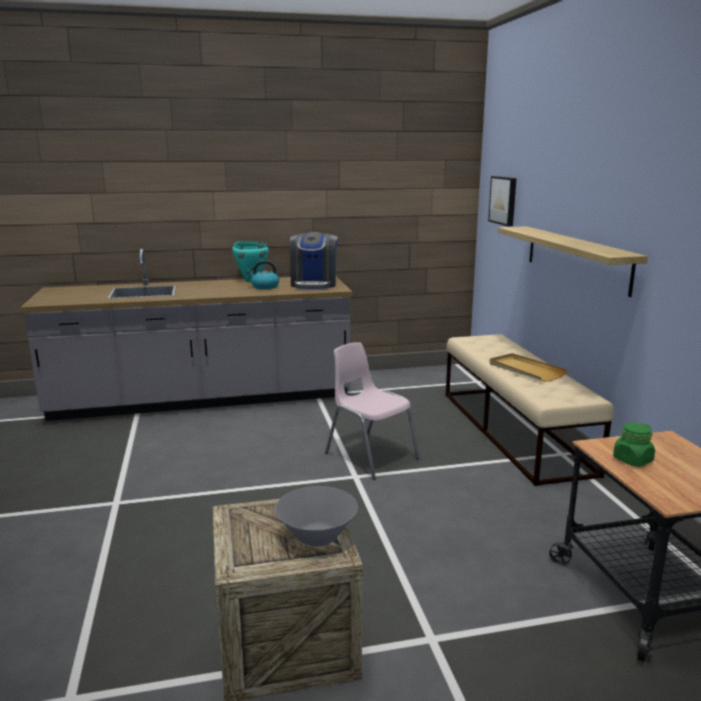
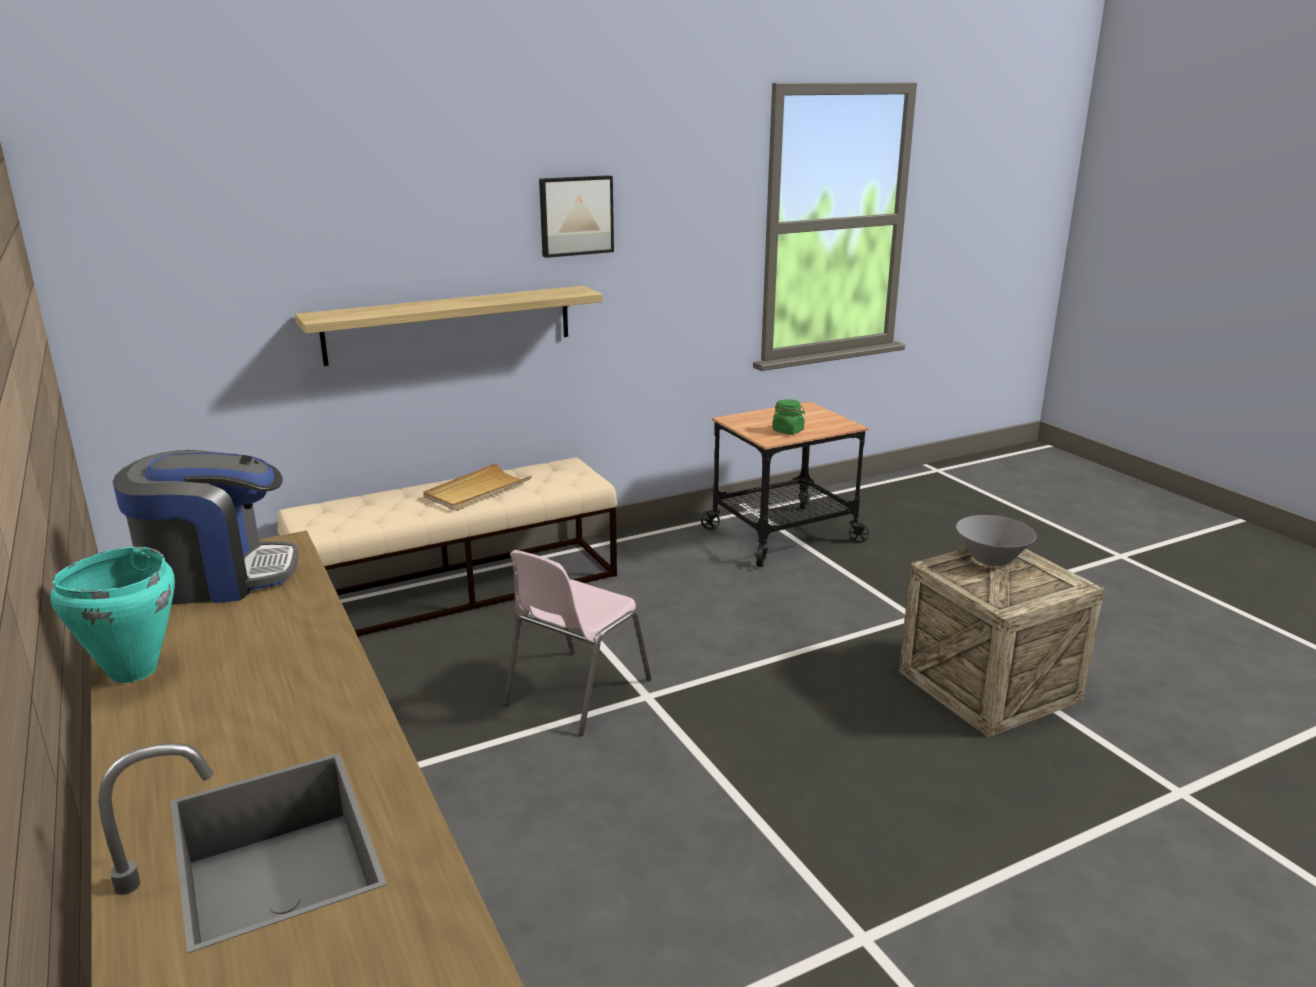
camera: 105 degrees left, 5 degrees up
kettle [246,260,279,289] -> none
picture [488,176,516,226] -> picture moved to [539,175,614,258]

